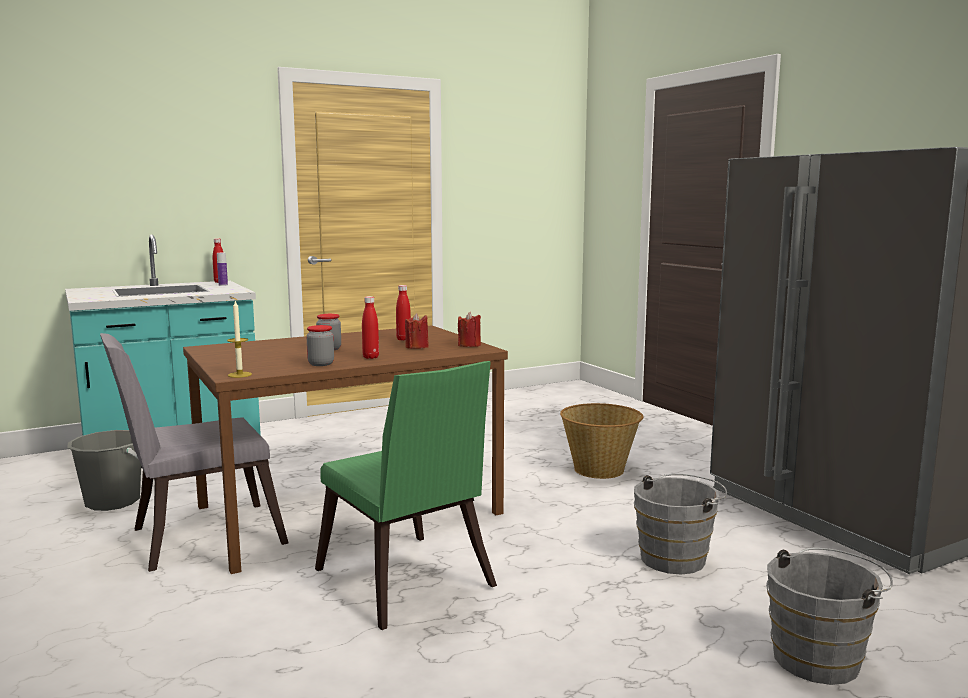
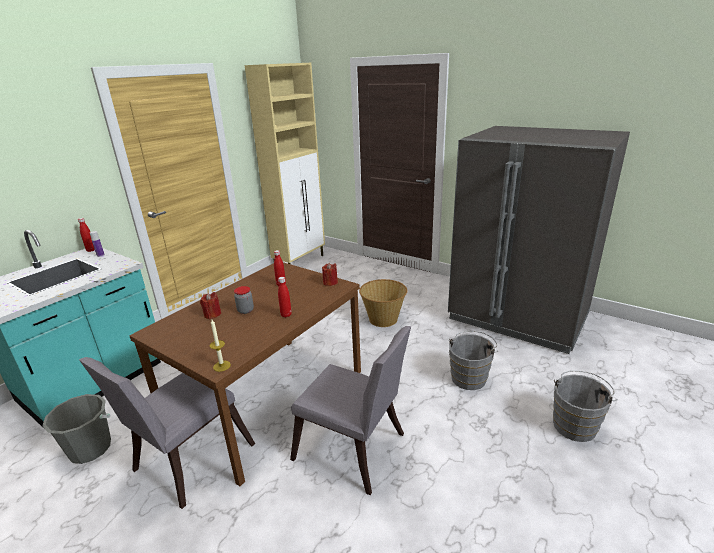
camera: 25 degrees left, 15 degrees up
jar [306,325,334,366] -> none
green chair [315,361,497,630] -> grey chair [290,326,411,495]
red candle [405,313,429,349] -> red candle moved to [200,292,222,319]
none -> beige cabinet [245,63,325,264]

